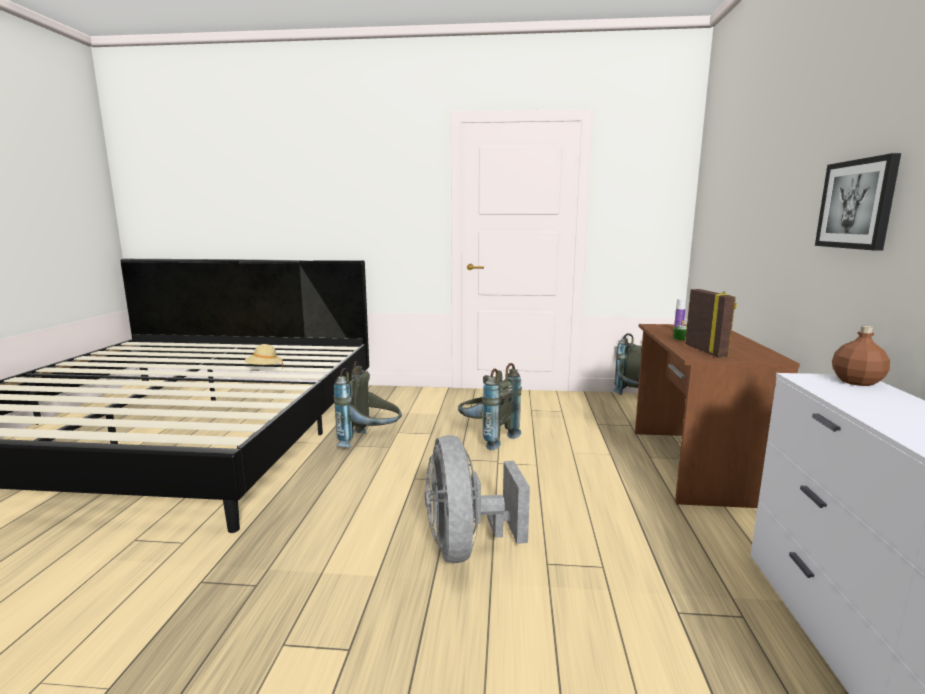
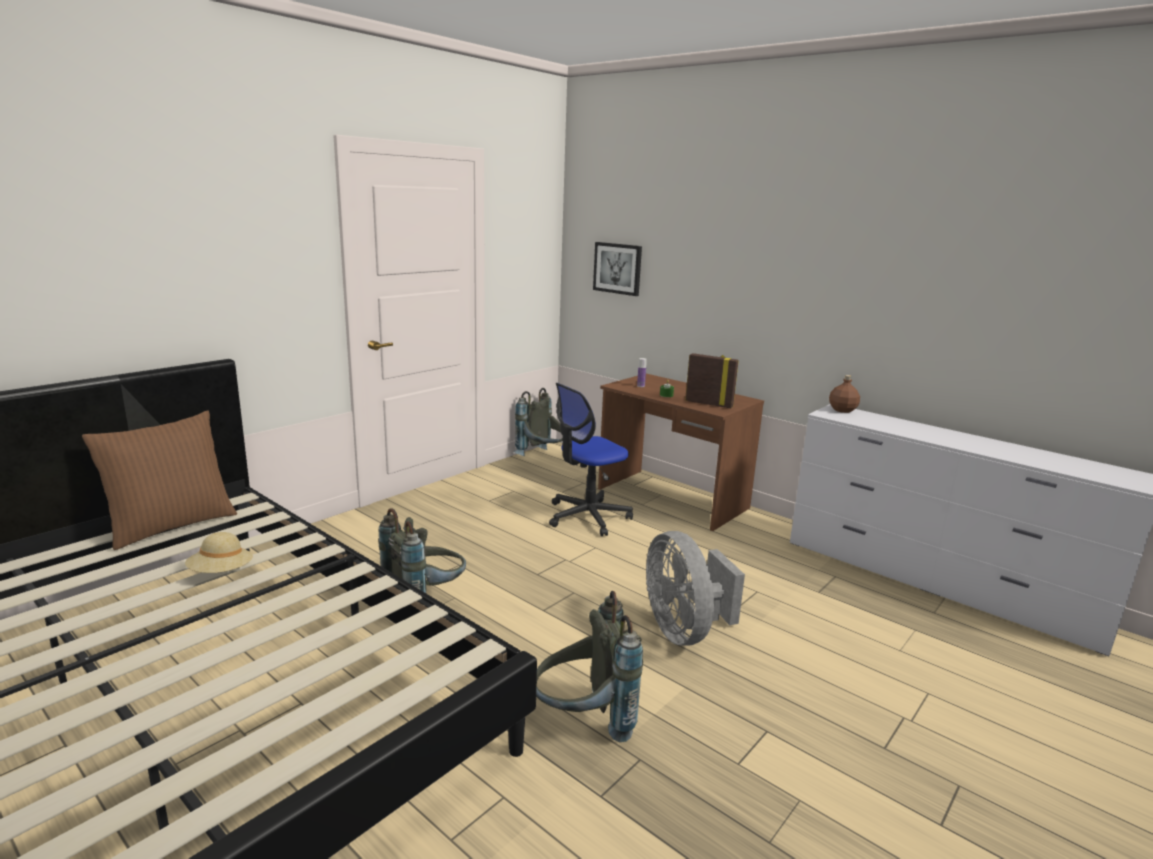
camera: 55 degrees left, 5 degrees up
grey fan [425,435,530,563] -> grey fan turned 45 degrees clockwise [646,531,745,646]
grey backpack [458,363,522,450] -> grey backpack moved to [536,591,643,742]
picture [815,153,901,251] -> picture moved to [593,242,642,296]
none -> brown pillow [82,411,237,550]
none -> office chair [549,383,633,536]

